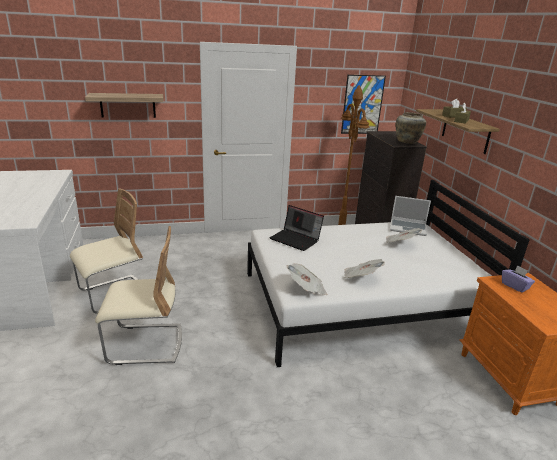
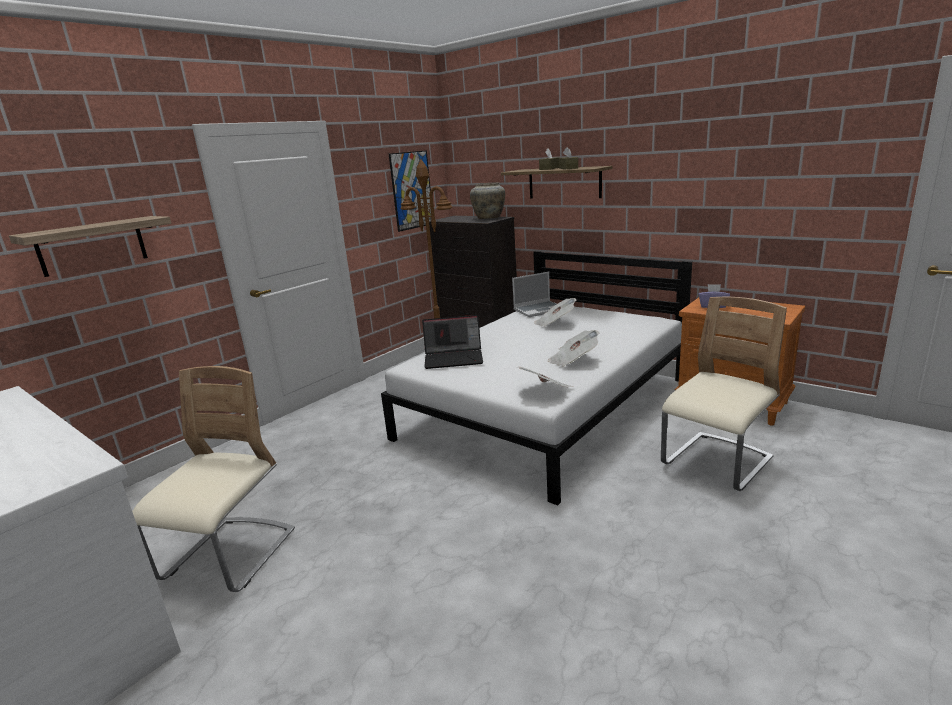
camera: 35 degrees left, 5 degrees down
beige chair [95,226,182,365] -> beige chair moved to [661,297,787,491]

